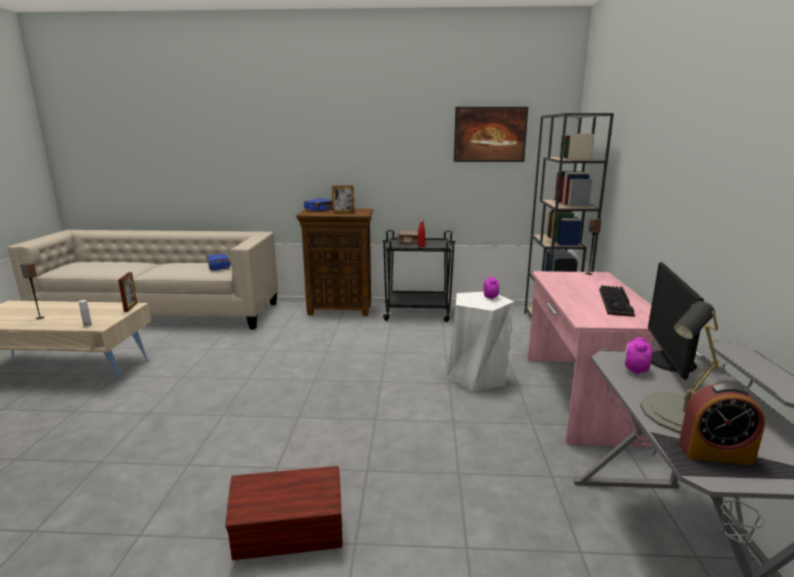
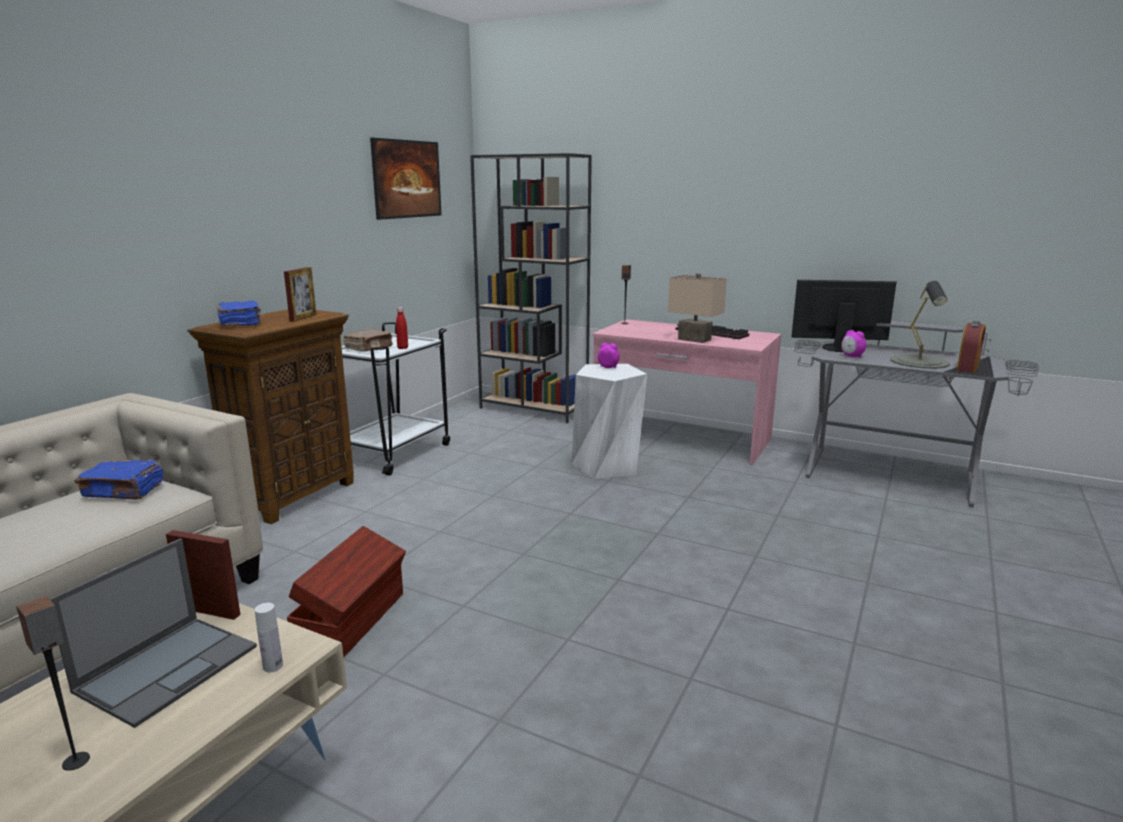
camera: 65 degrees left, 0 degrees up
brown storage box [225,466,342,560] -> brown storage box moved to [287,526,406,657]
black cart [382,230,455,322] -> white cart [341,322,450,476]
monitor [648,262,704,380] -> monitor turned 150 degrees clockwise [791,280,897,352]
none -> laptop [50,538,257,728]
none -> beige table lamp [668,273,727,343]

